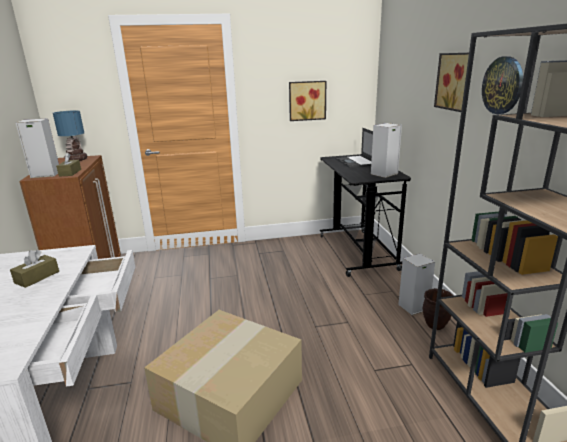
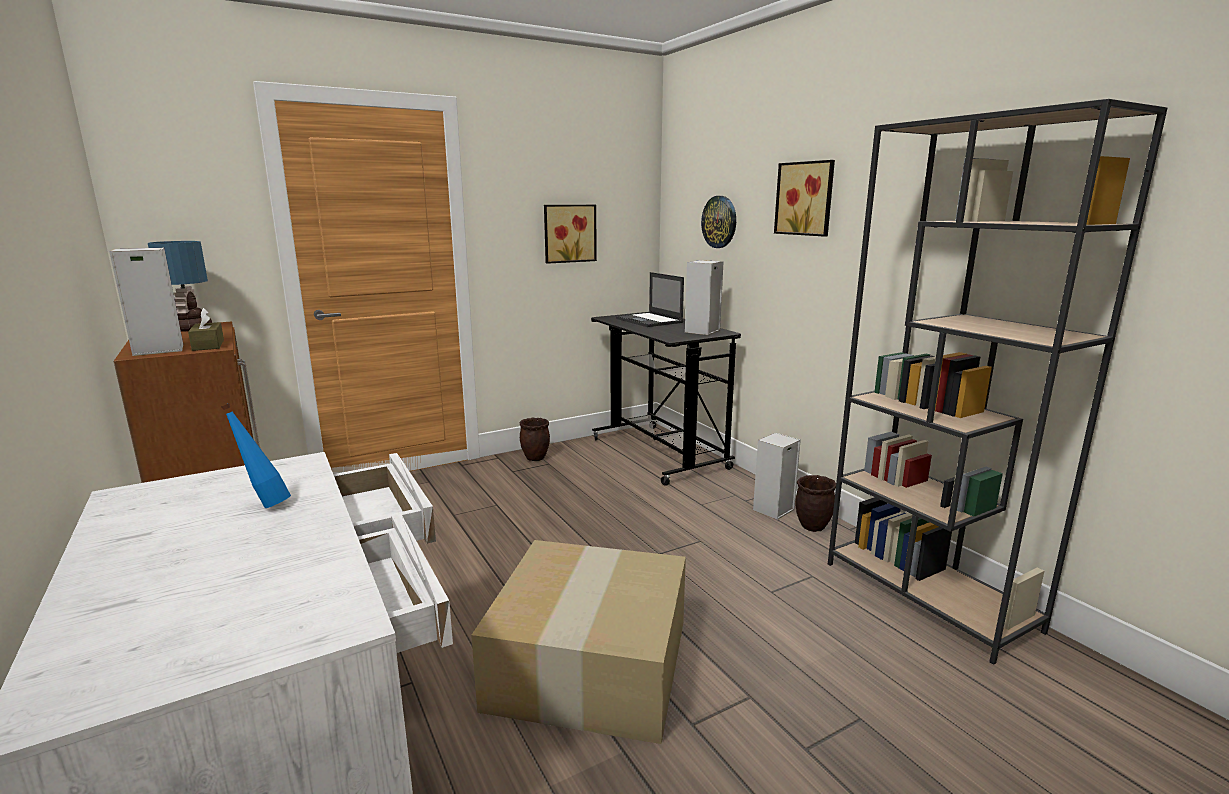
camera: 20 degrees left, 5 degrees down
brown tissue box [10,250,59,288] -> blue bottle [221,404,291,508]
wall clock [482,56,523,114] -> wall clock moved to [701,196,736,248]
none -> brown planter [519,418,550,461]

